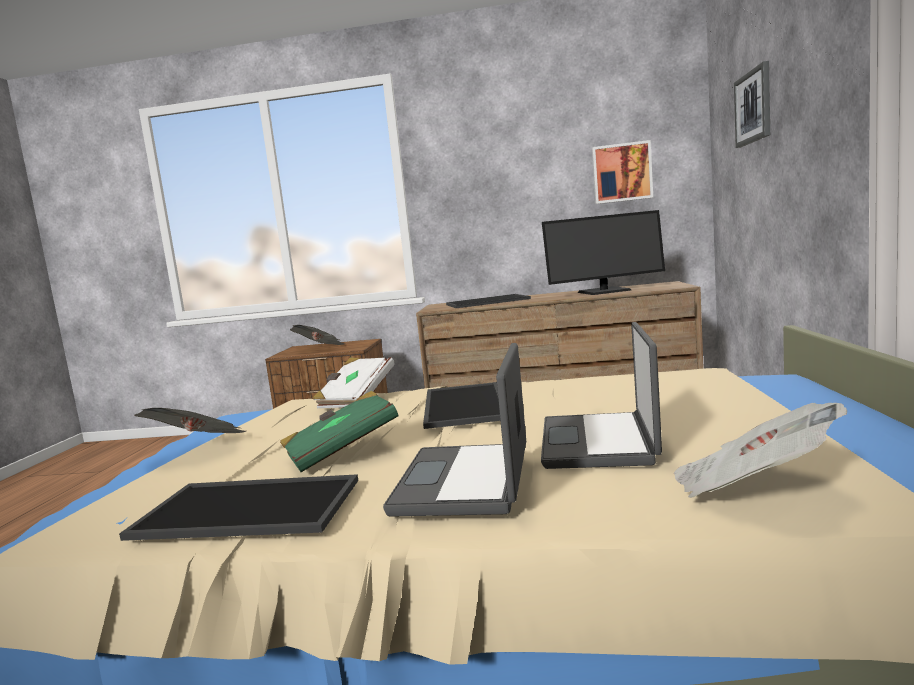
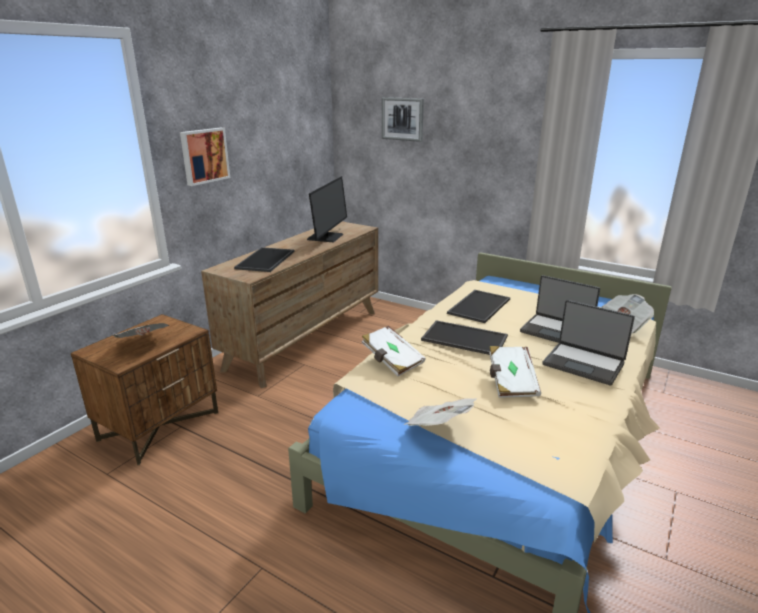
camera: 65 degrees left, 15 degrees up
tray [119,474,358,541] -> tray moved to [447,290,510,323]
green book [280,391,399,472] -> white book [489,346,541,398]
picture [592,140,653,204] -> picture moved to [180,128,230,186]

